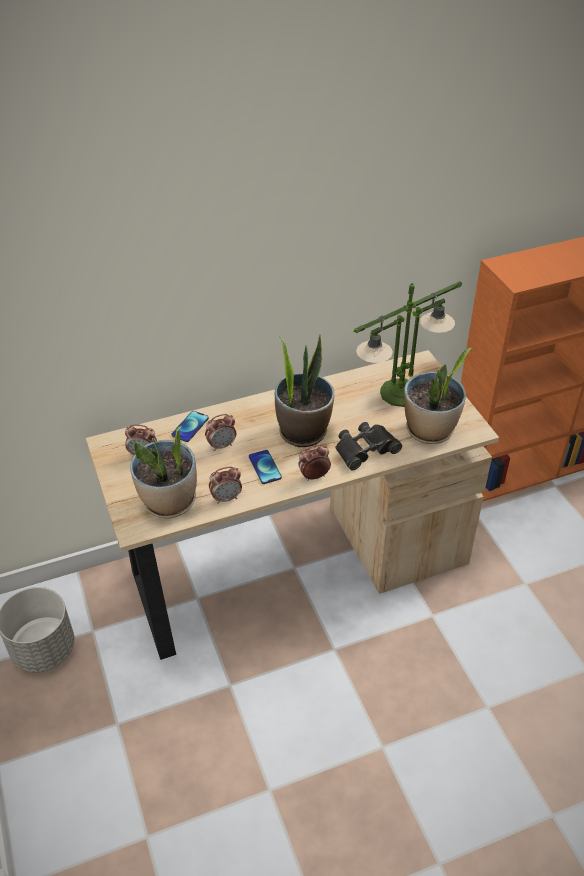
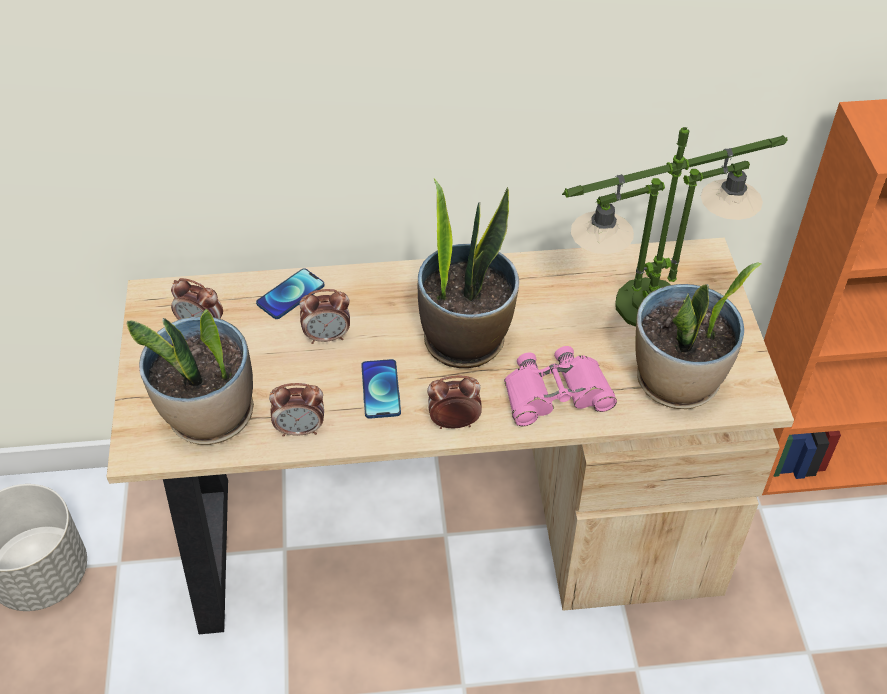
camera: 15 degrees right, 5 degrees up
black binoculars [335,422,402,470] -> pink binoculars [504,346,617,426]

